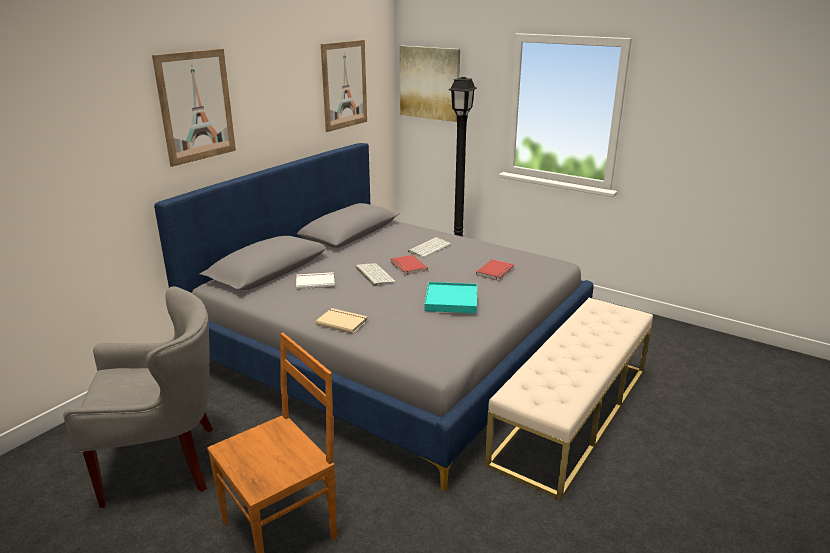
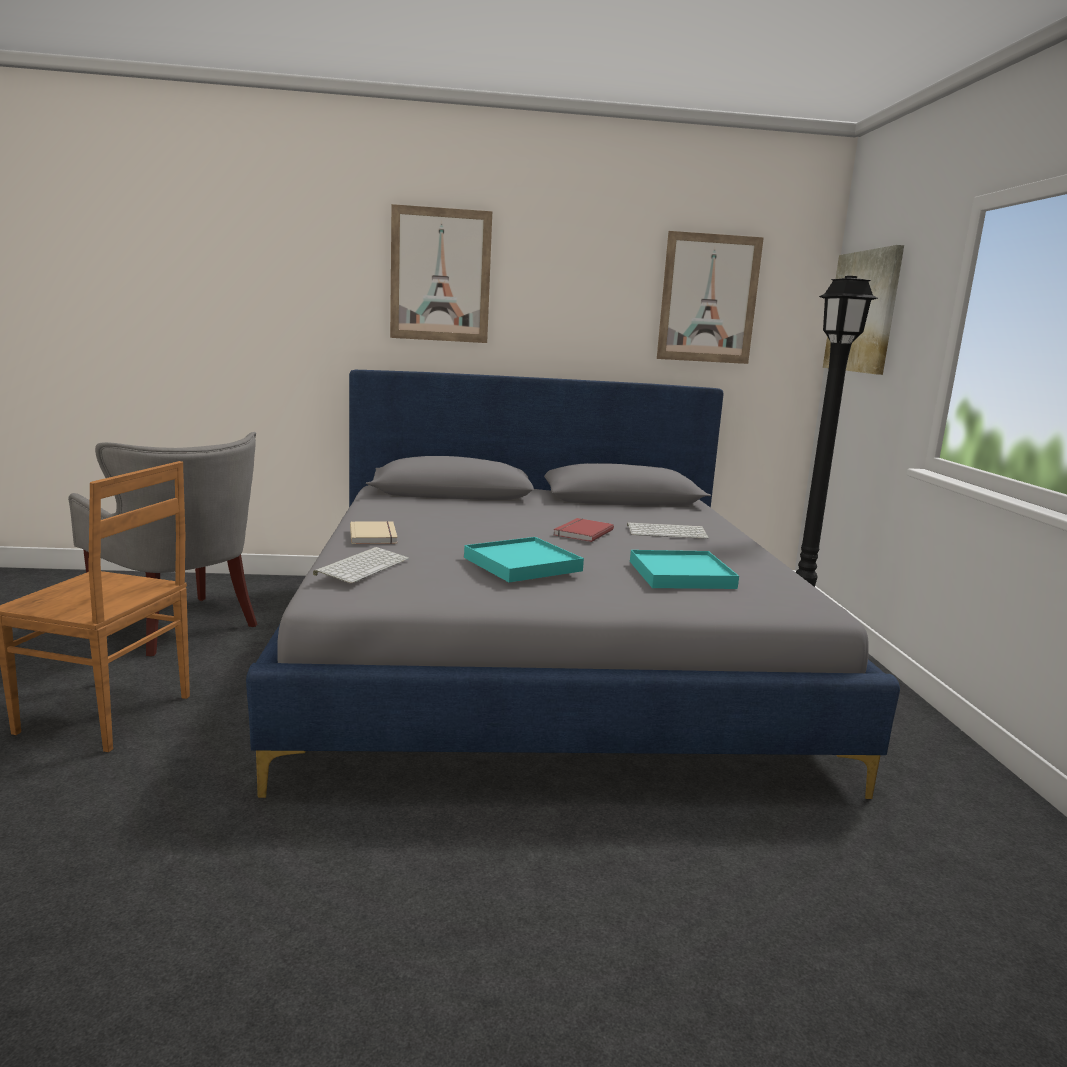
camera: 50 degrees right, 10 degrees down
white book [296,272,335,289] -> none
keyboard [356,263,396,286] -> keyboard moved to [313,547,409,584]
red book [476,259,515,281] -> turquoise tray [630,550,739,589]
beige bench [485,298,653,500] -> none

